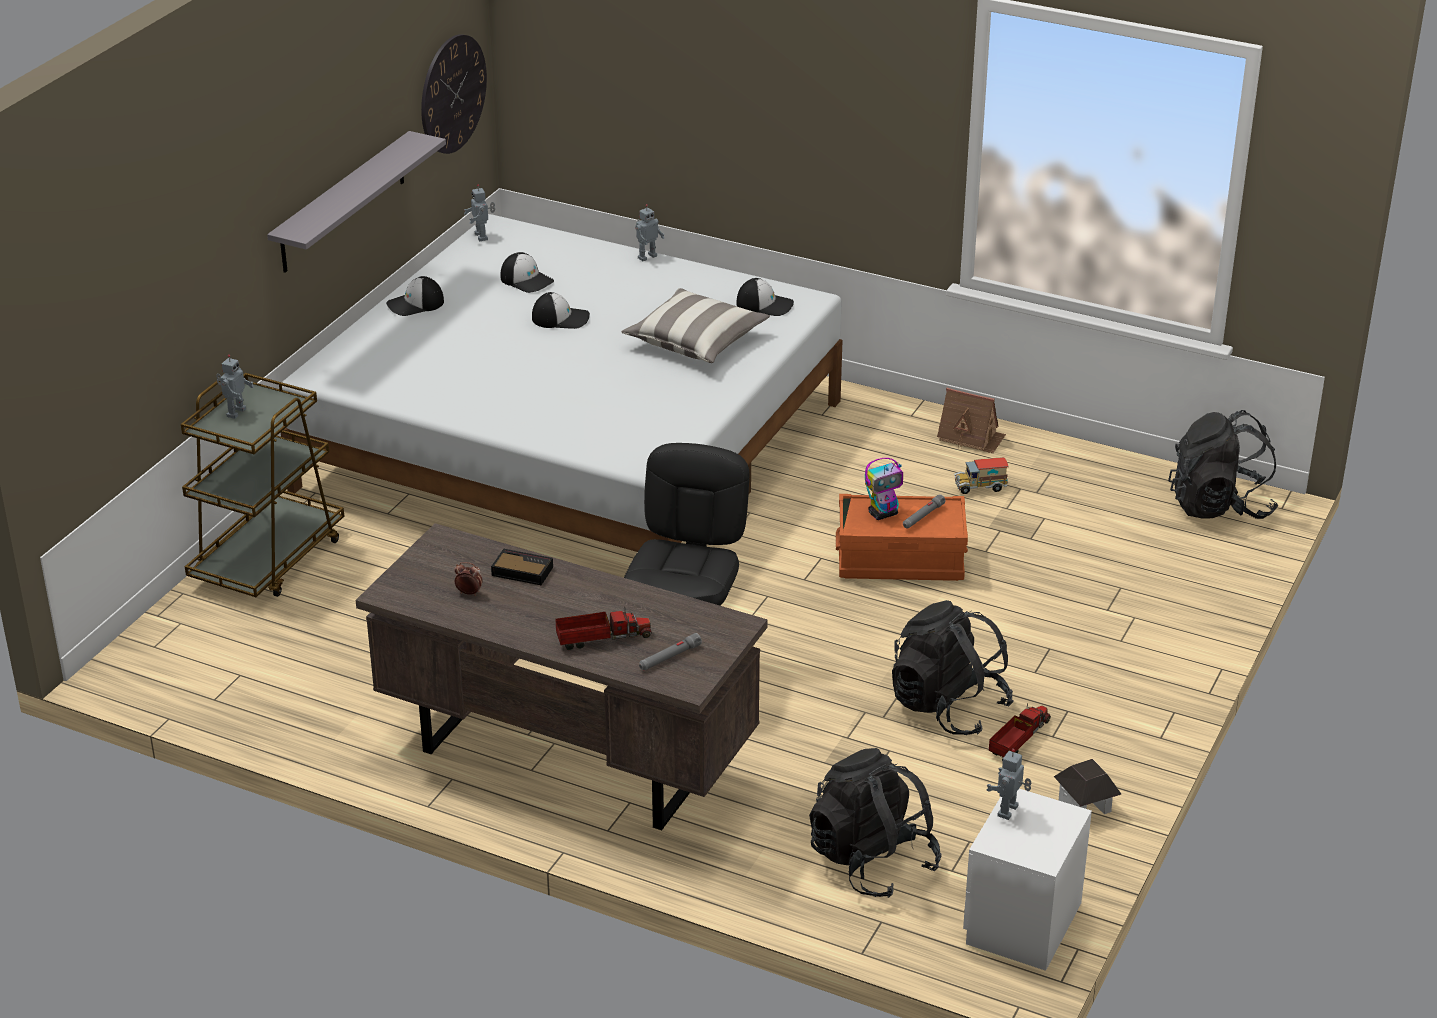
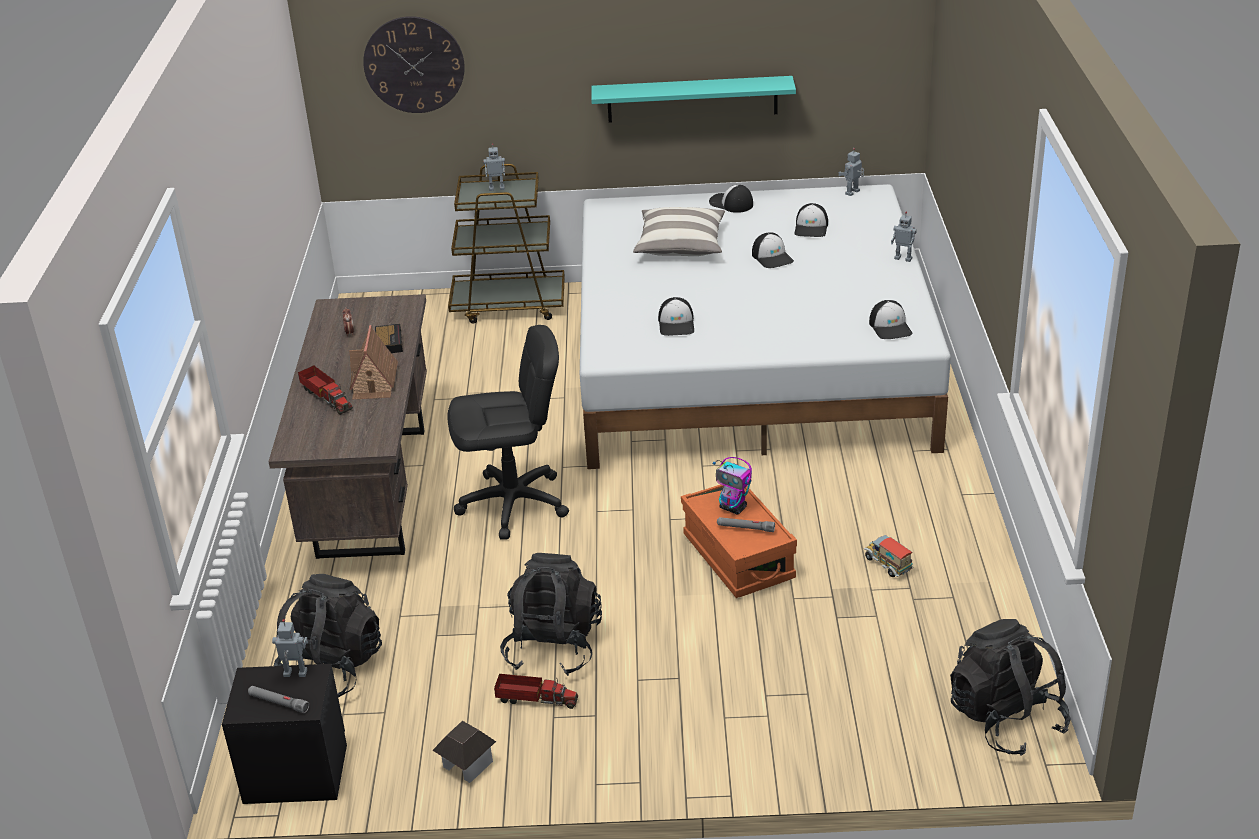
camera: 65 degrees right, 0 degrees up
grey shelf [267,131,446,273] -> turquoise shelf [591,76,796,123]
wall clock [421,34,487,154] -> wall clock moved to [363,16,465,113]
pillow [621,288,770,363] -> pillow moved to [633,207,725,256]
grey flashlight [639,633,702,671] -> grey flashlight moved to [248,686,309,713]
toy house [937,388,1006,453] -> toy house moved to [349,325,398,400]
white nightstand [963,789,1092,971] -> black nightstand [222,664,347,804]
none -> cap [658,297,694,336]

